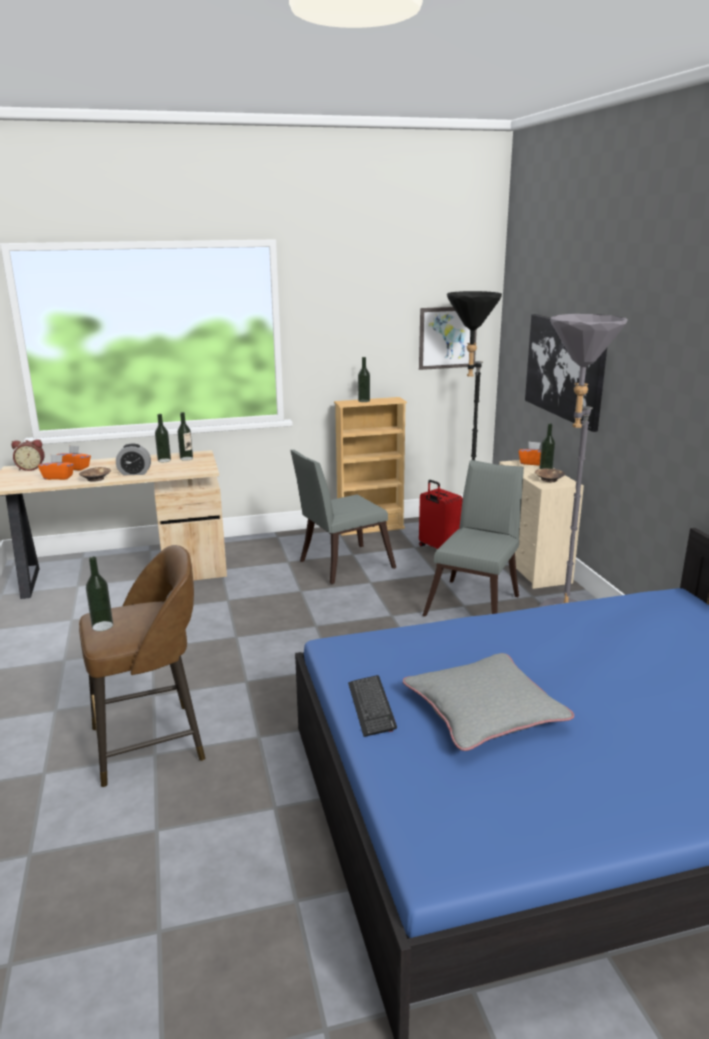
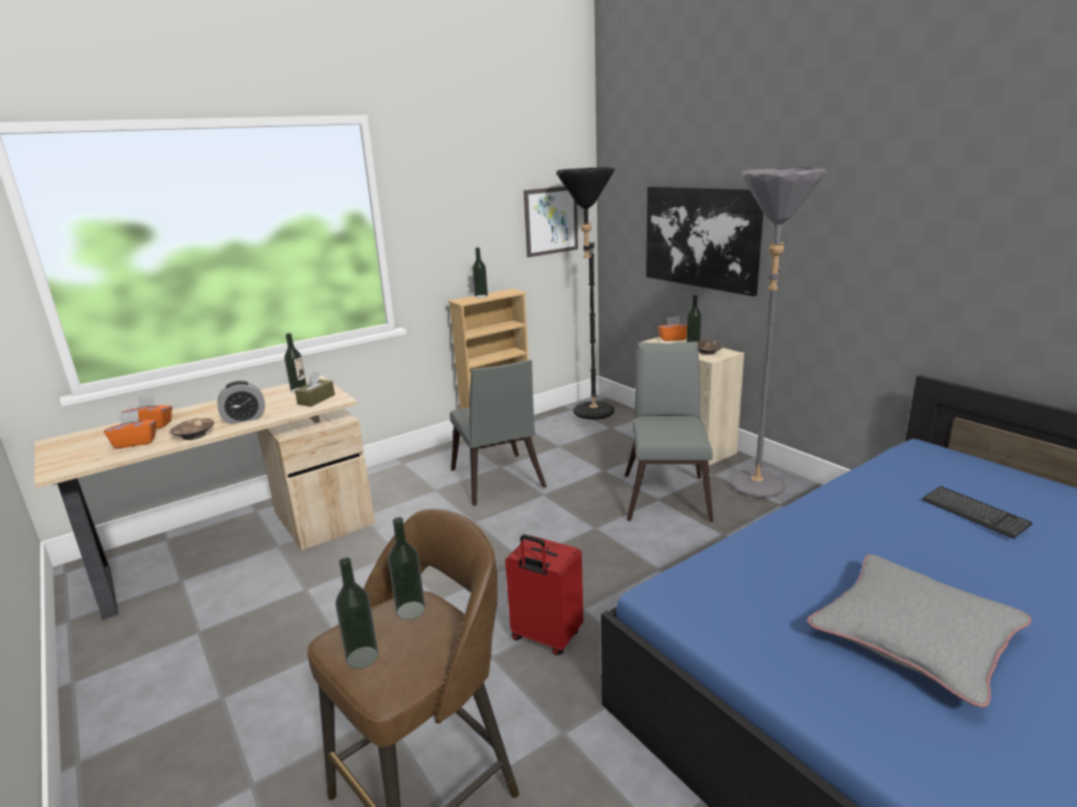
camera: 20 degrees left, 0 degrees up
alarm clock [11,439,45,471] -> none
bottle [155,414,171,462] -> bottle moved to [388,517,425,620]
grey chair [290,450,396,584] -> grey chair turned 60 degrees counterclockwise [450,360,547,506]
keyboard [348,675,397,737] -> keyboard moved to [922,486,1032,539]
red suitcase [419,480,463,549] -> red suitcase moved to [505,534,583,655]
none -> brown tissue box [295,372,335,407]

